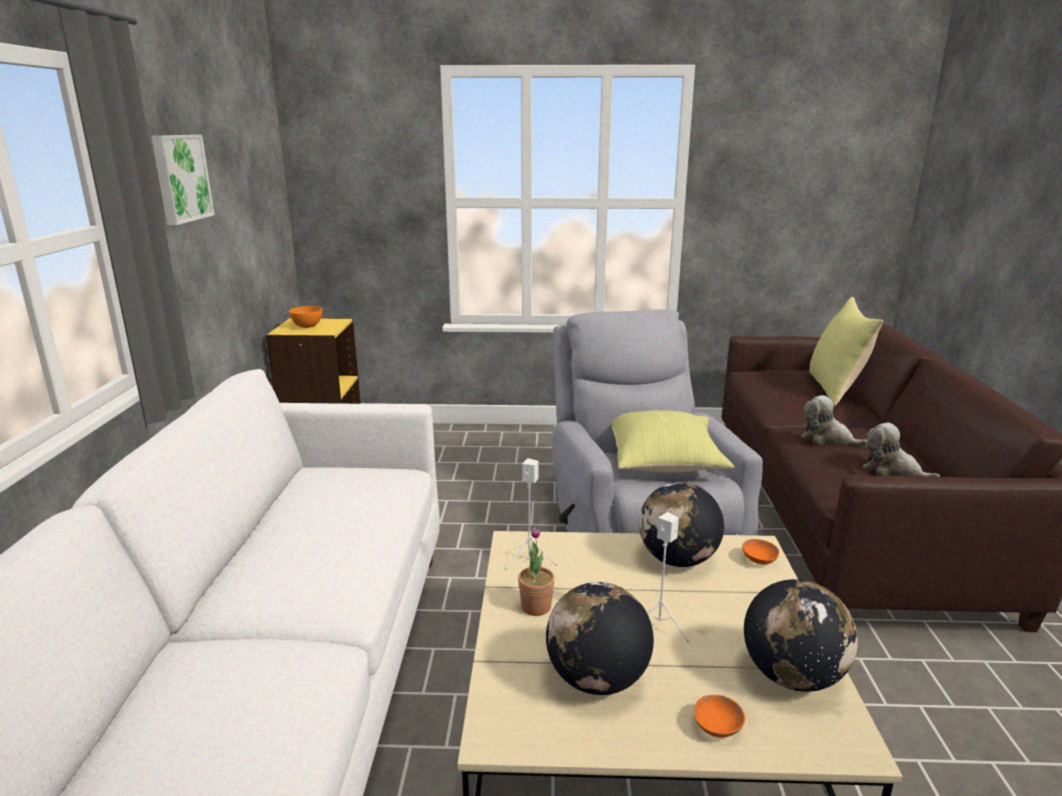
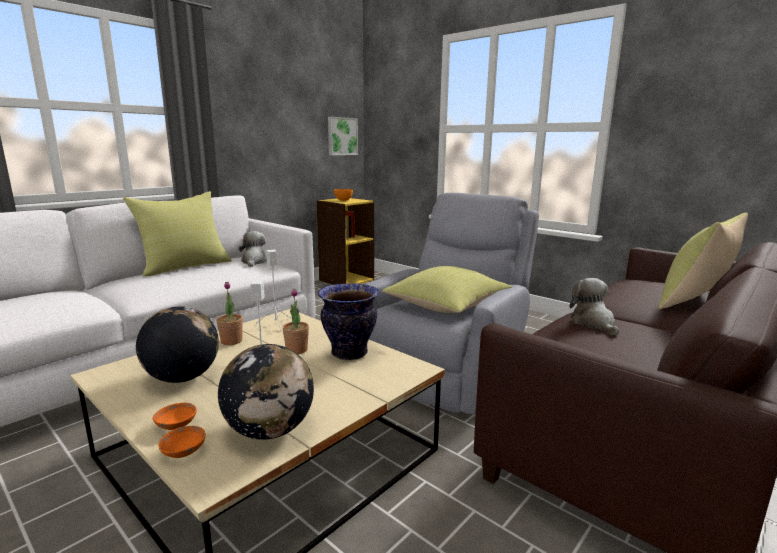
camera: 40 degrees right, 5 degrees down
picture [151,135,214,225] -> picture moved to [328,117,358,155]
globe [639,482,724,567] -> vase [318,283,379,360]
orange bowl [742,539,779,565] -> orange bowl moved to [158,426,206,458]
plush toy [863,423,940,477] -> plush toy moved to [239,231,267,267]
none -> yellow pillow [123,191,232,276]
none -> potted plant [282,289,309,354]

